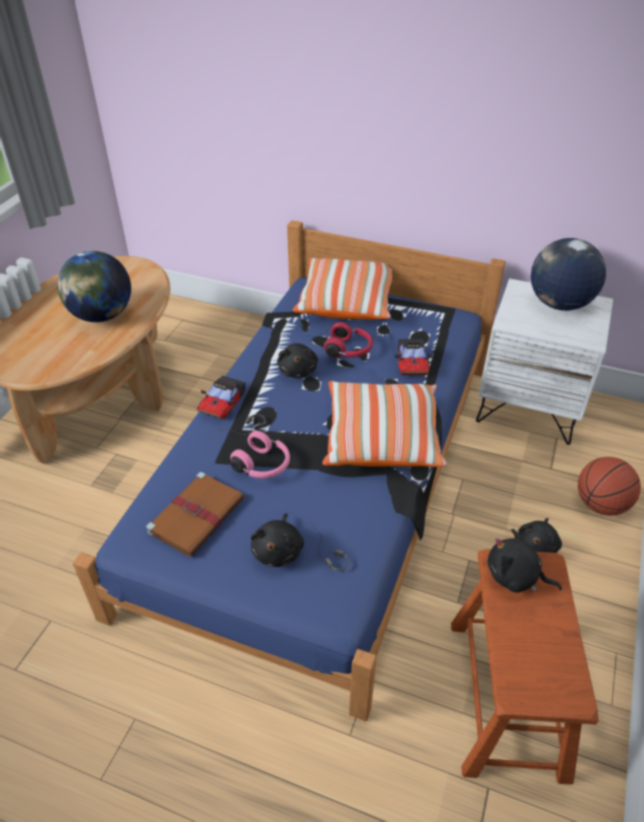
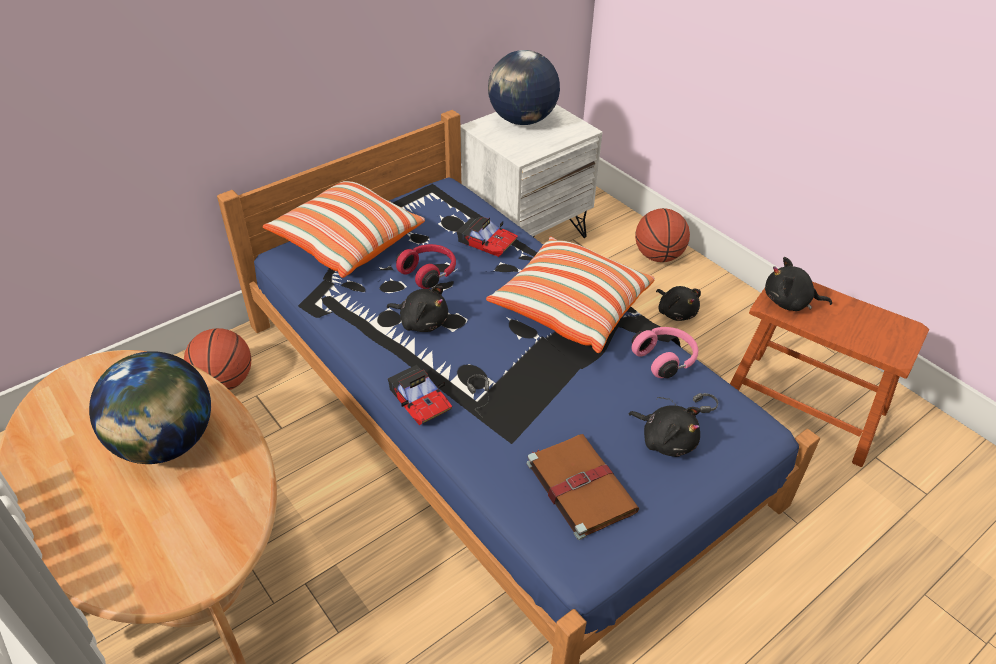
camera: 60 degrees left, 0 degrees up
pink headphones [230,431,290,479] -> pink headphones moved to [631,327,698,378]
black plush toy [488,529,562,593] -> black plush toy turned 45 degrees clockwise [765,257,832,311]
none -> basketball [184,328,251,390]

